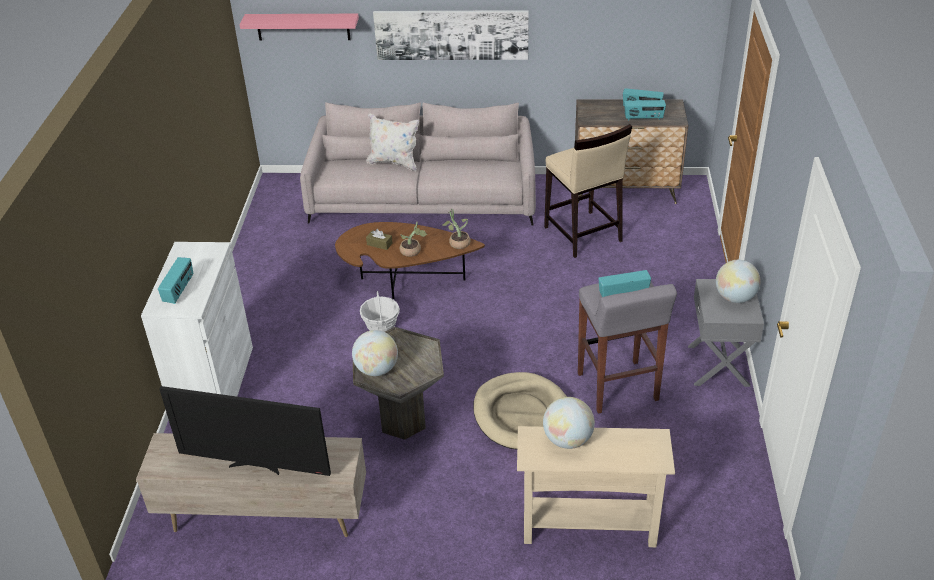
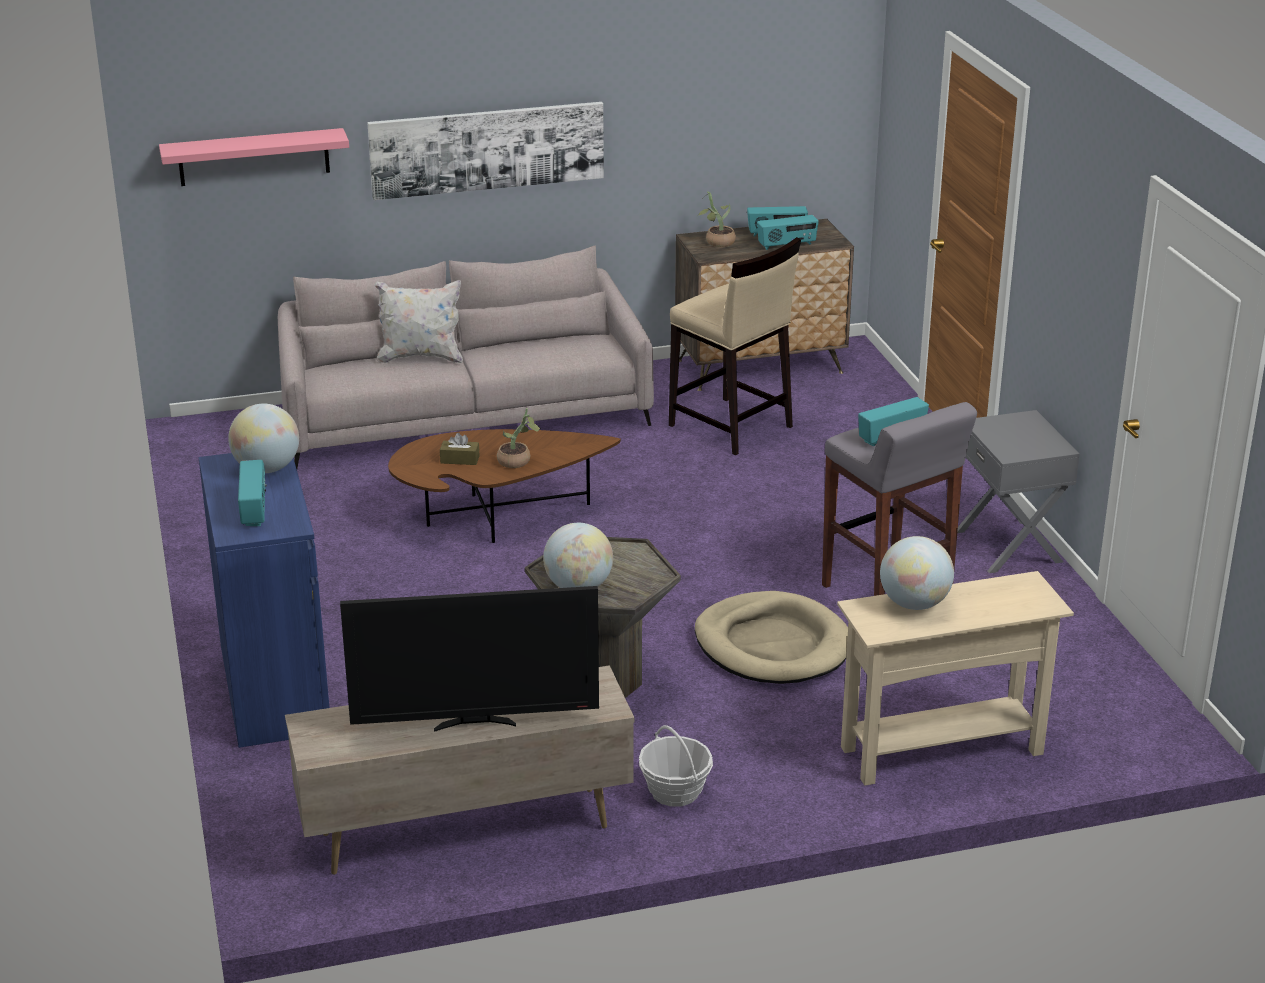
camera: 20 degrees left, 10 degrees down
white cabinet [141,242,253,397] -> blue cabinet [199,453,330,748]
basket [360,291,400,332] -> basket moved to [639,725,713,807]
potted plant [443,209,470,249] -> potted plant moved to [697,191,736,247]
globe [716,260,761,303] -> globe moved to [228,404,299,473]

